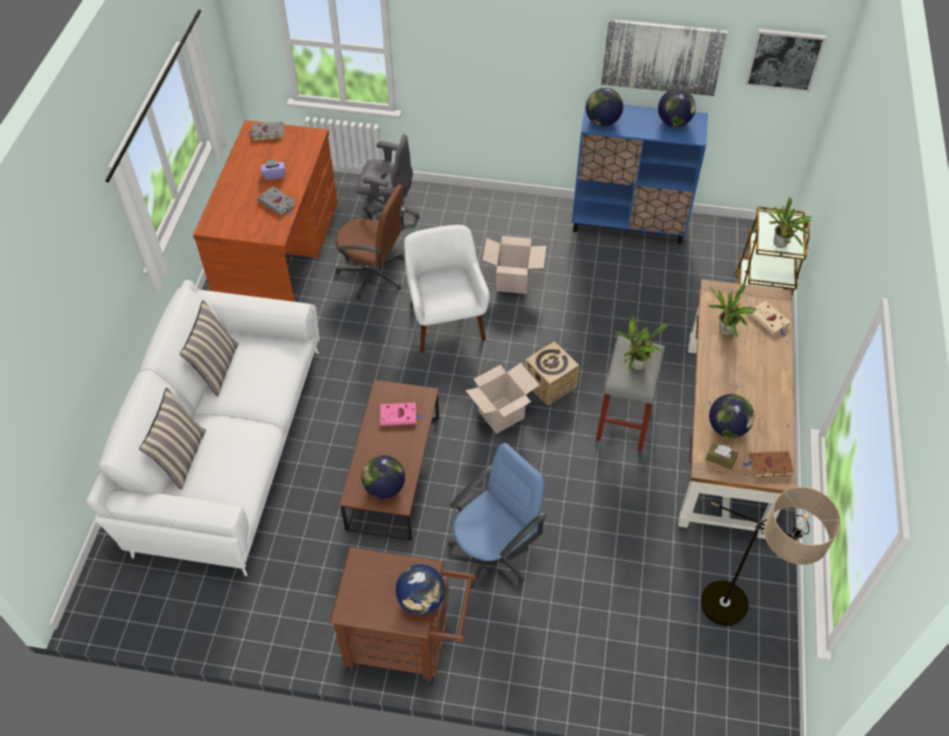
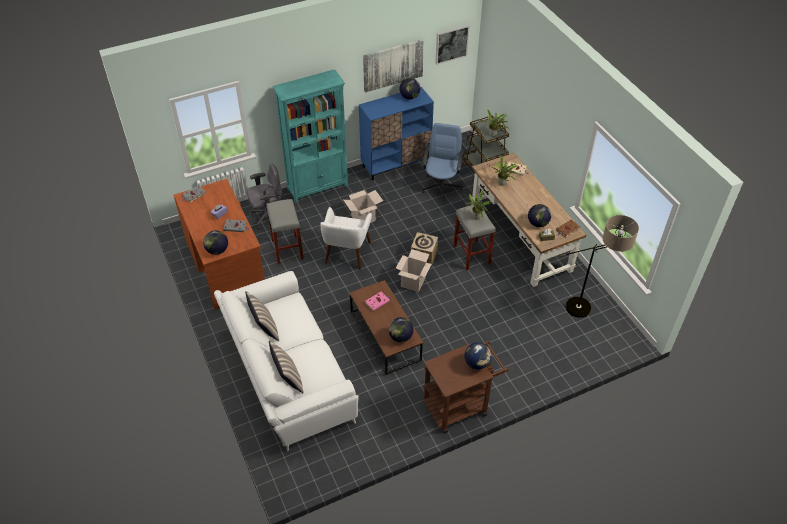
camera: 35 degrees left, 5 degrees down
brown office chair [335,185,405,300] -> grey stool [266,199,304,264]
white armchair [404,225,490,353] -> white armchair turned 120 degrees counterclockwise [320,207,372,270]
blue office chair [448,443,546,588] -> blue office chair moved to [422,123,464,201]
globe [586,88,623,126] -> globe moved to [203,230,228,255]
none -> turquoise bookcase [273,69,348,203]

